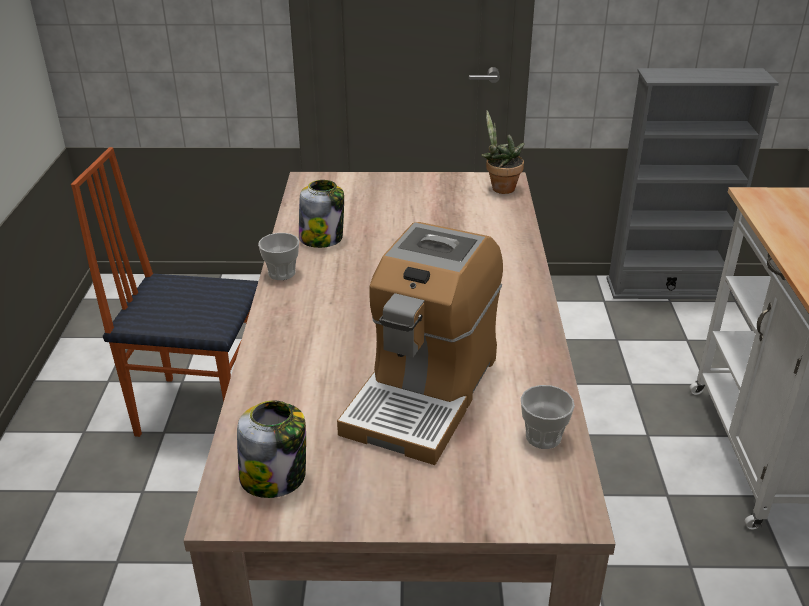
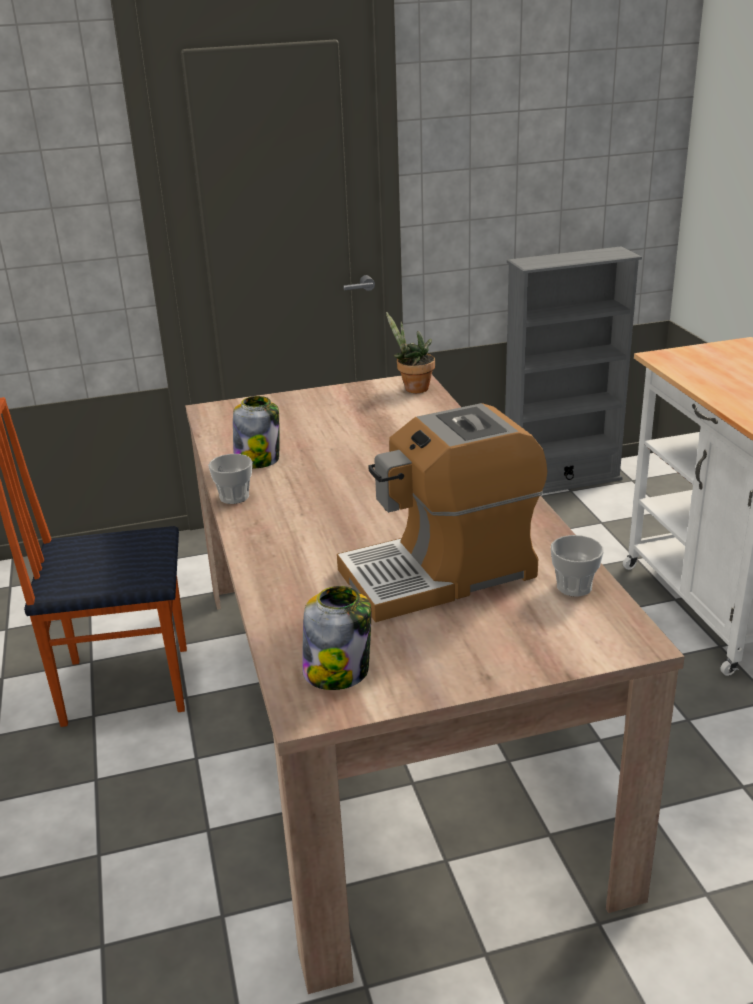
camera: 15 degrees left, 5 degrees down
coffee machine [337,222,503,465] -> coffee machine turned 60 degrees clockwise [337,403,547,622]

